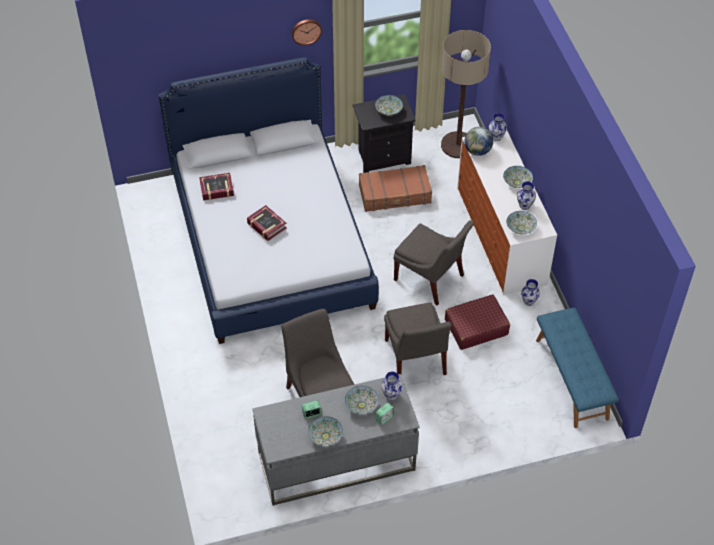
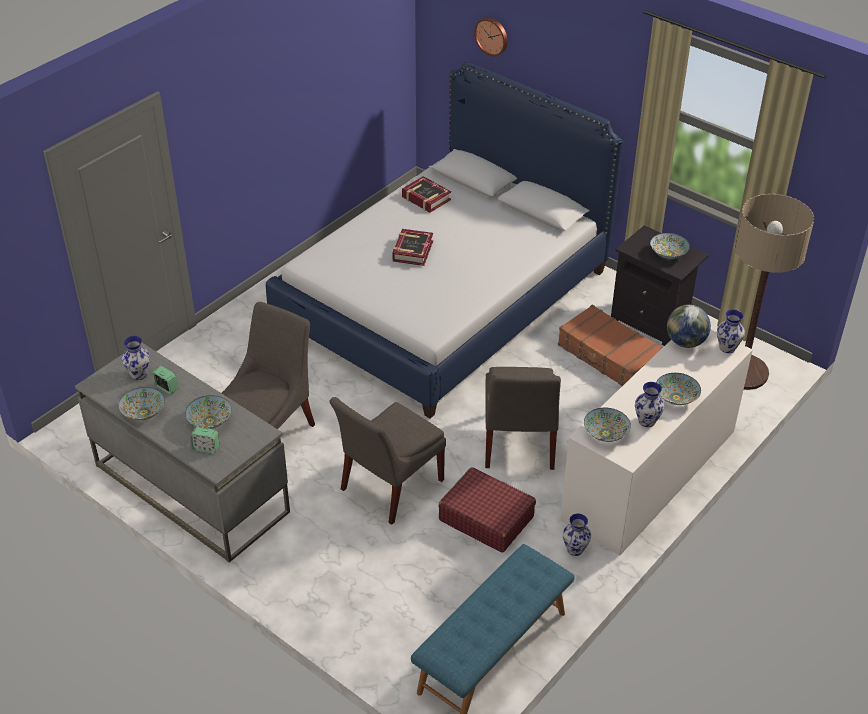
camera: 55 degrees right, 10 degrees down
wall clock [292,19,322,46] -> wall clock moved to [474,17,508,56]
vase [381,371,403,401] -> vase moved to [122,336,151,380]

